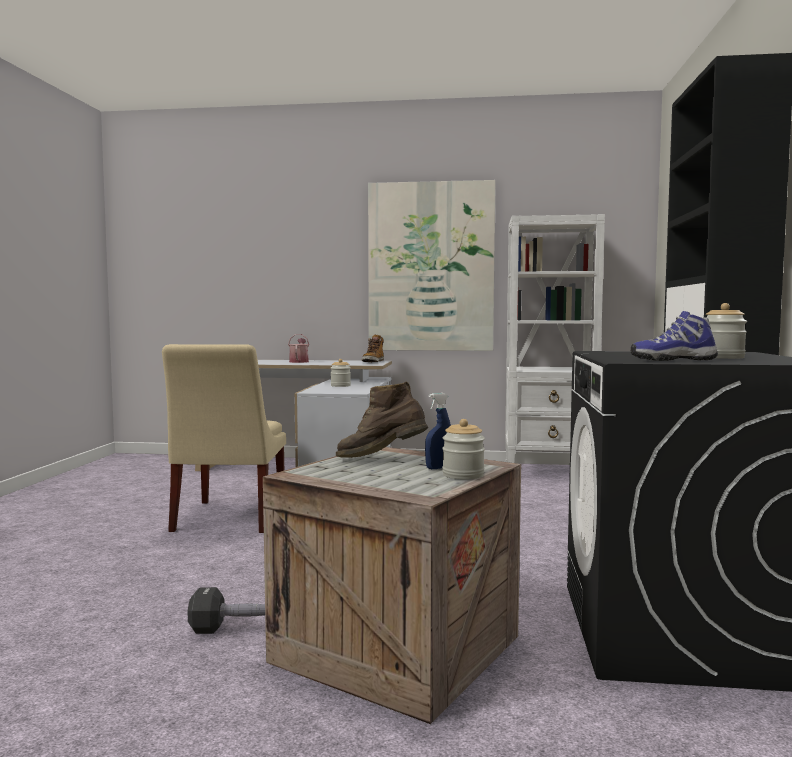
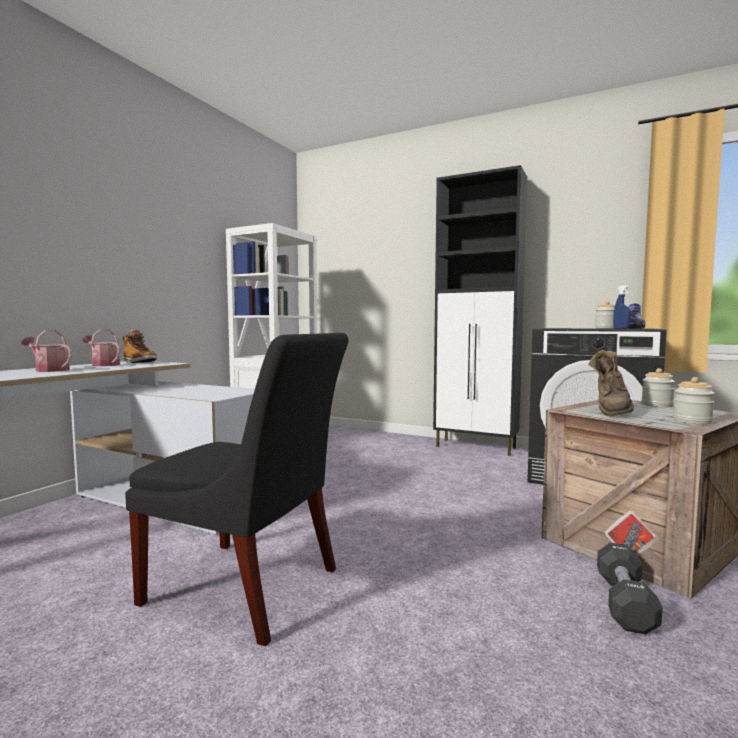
camera: 70 degrees left, 0 degrees up
beige chair [162,344,286,533] -> black chair [125,333,348,646]
jar [331,359,351,387] -> jar moved to [673,377,715,424]
picture [368,180,496,351] -> none
blue spray bottle [425,393,451,469] -> blue spray bottle moved to [613,285,631,329]
none -> watering can [83,329,120,366]

